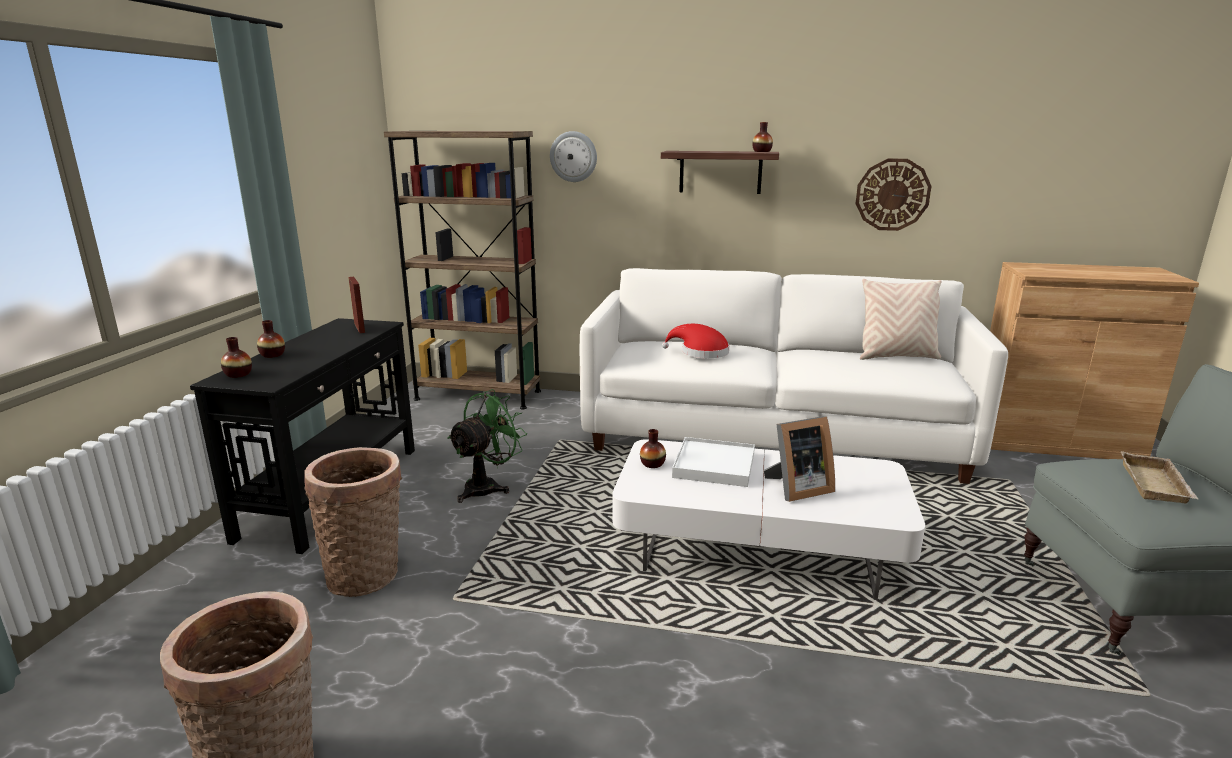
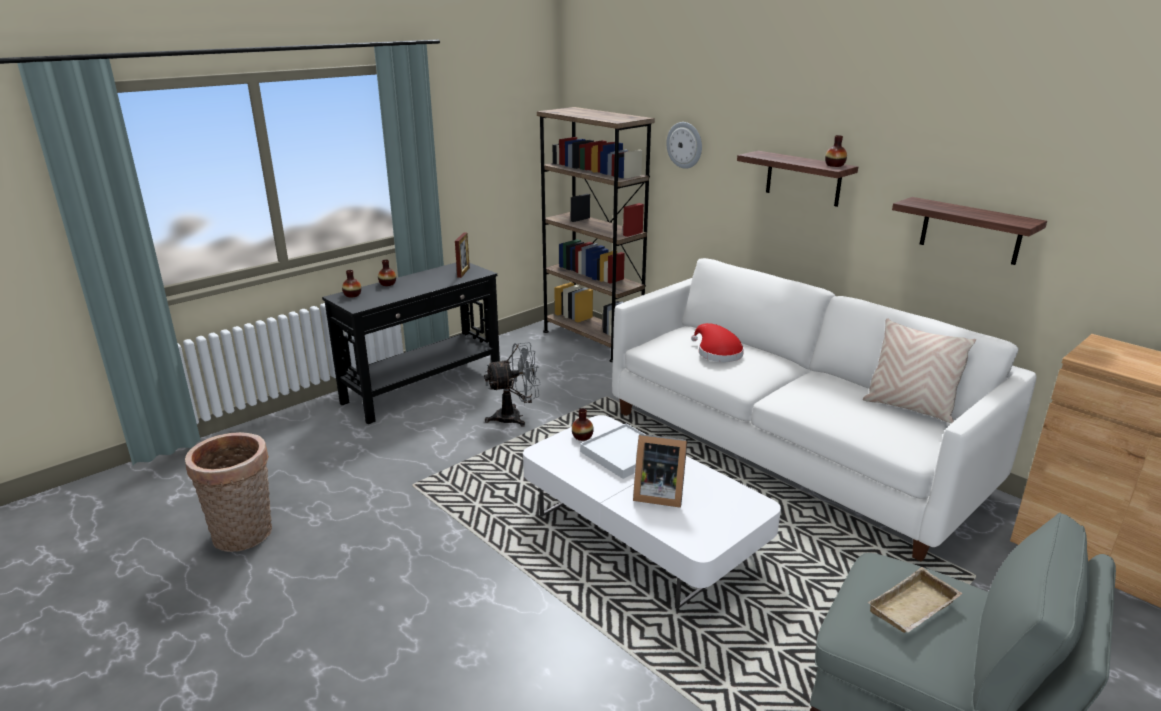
camera: 35 degrees right, 5 degrees up
basket [304,447,402,597] -> none
green fan [447,389,527,503] -> grey fan [484,342,541,427]
wall clock [856,159,932,231] -> shelf [892,197,1047,265]

